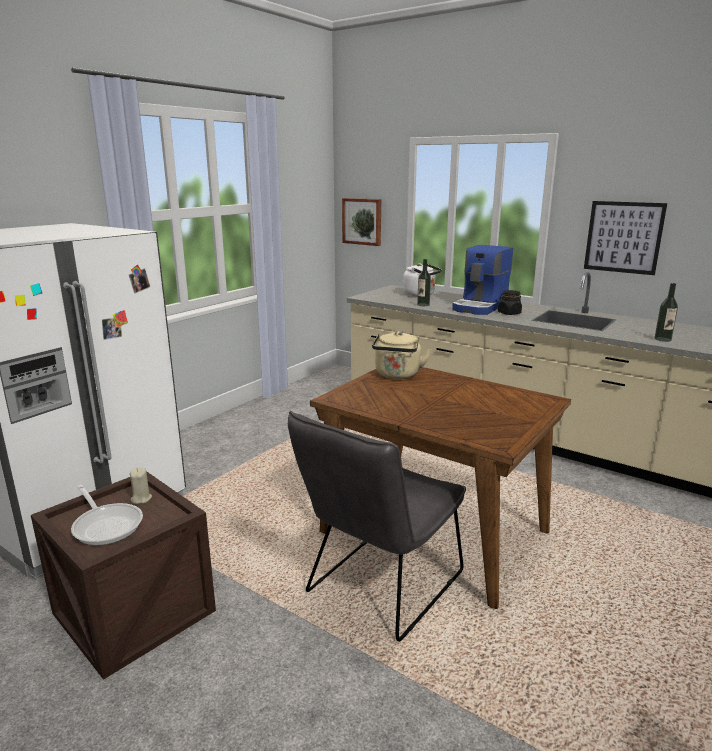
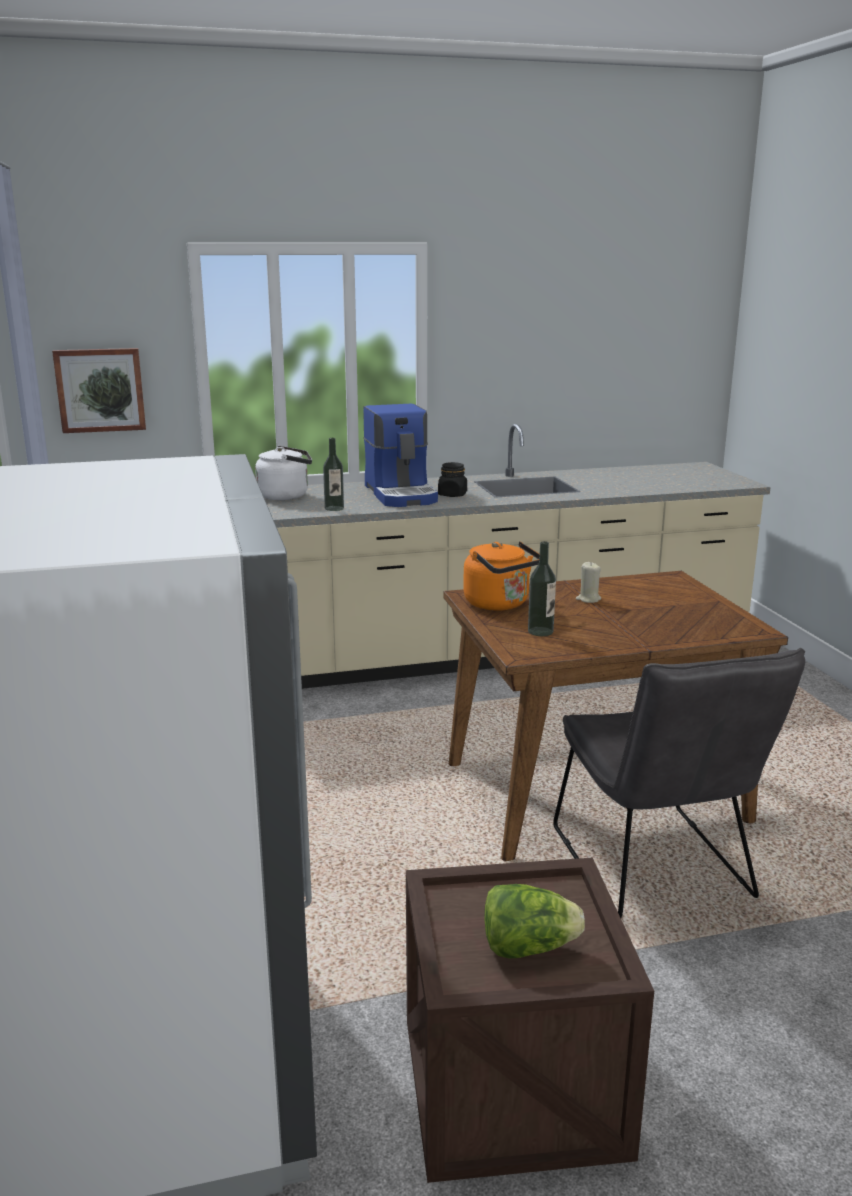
camera: 50 degrees left, 0 degrees up
frying pan [71,485,143,545] -> lettuce [485,884,585,958]
beige candle [130,467,152,504] -> beige candle moved to [576,562,601,603]
beige kettle [372,331,431,379] -> orange kettle [463,541,539,611]
picture [584,201,667,275] -> none
bottle [654,283,678,342] -> bottle moved to [528,541,556,636]

